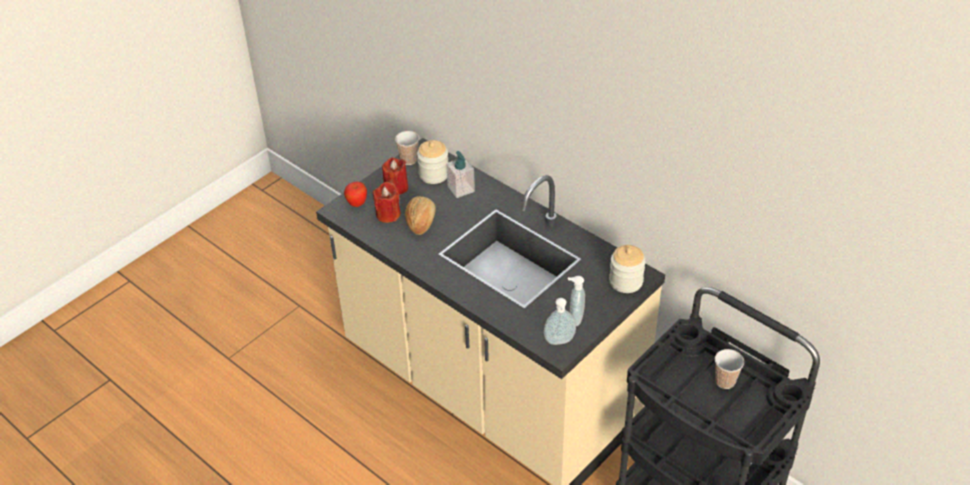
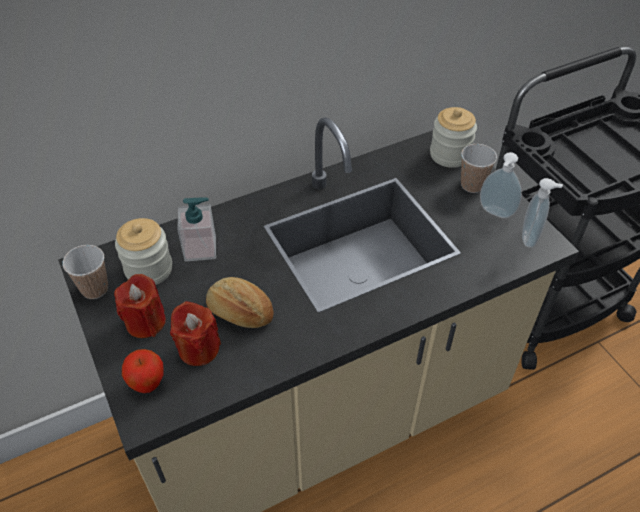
camera: 70 degrees left, 5 degrees up
cup [715,349,744,389] -> cup moved to [461,144,497,193]

